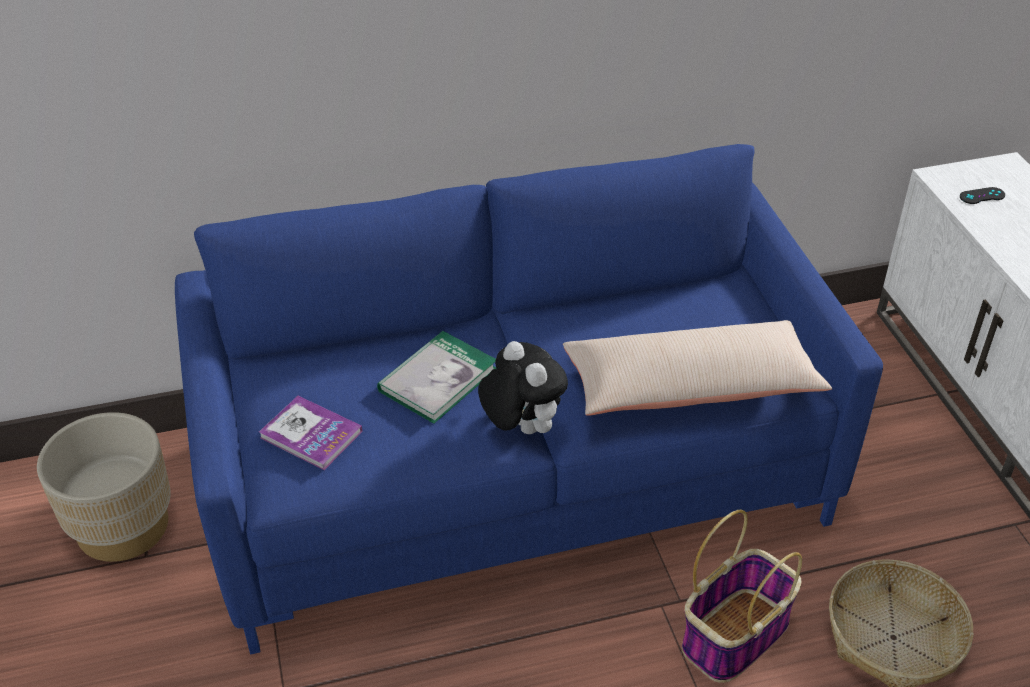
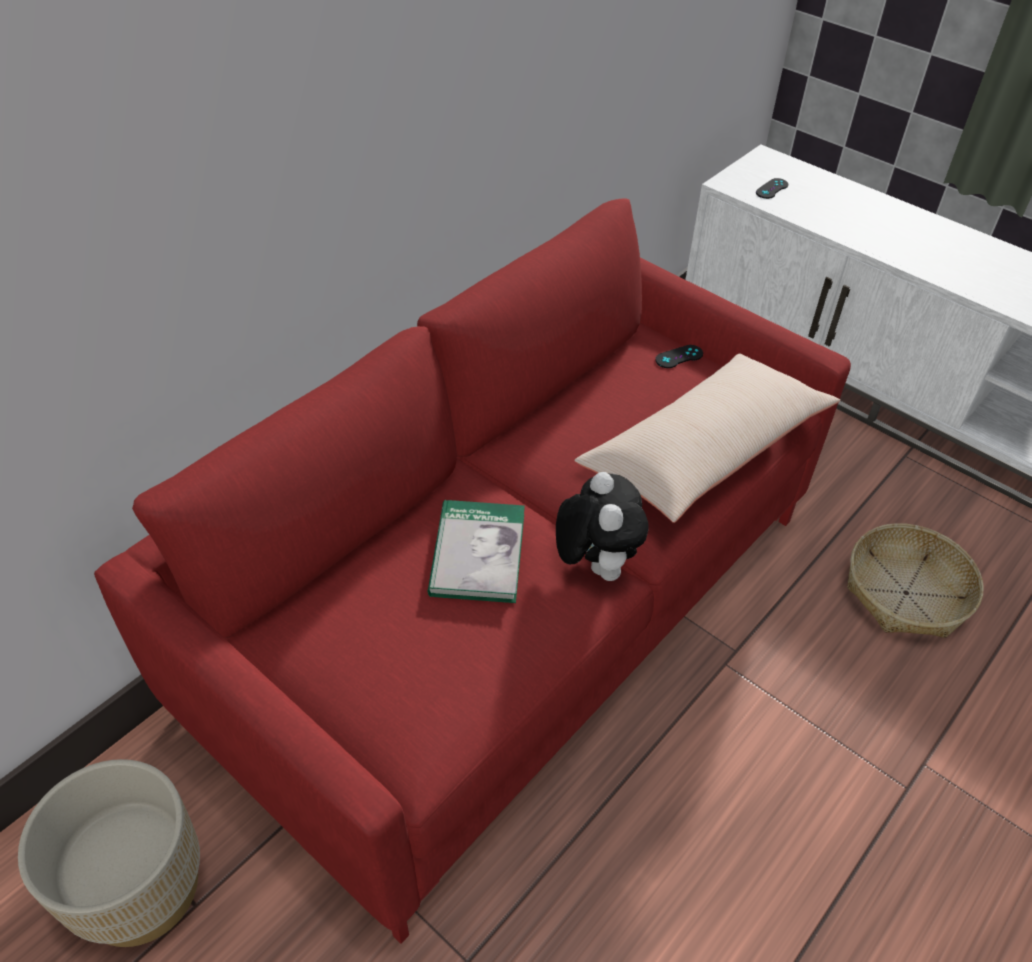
camera: 35 degrees left, 5 degrees up
blue sofa [175,144,883,654] -> red sofa [94,198,851,944]
book [259,396,363,470] -> none
plush toy [478,341,568,434] -> plush toy turned 60 degrees clockwise [556,472,649,581]
basket [682,510,802,683] -> none
none -> black game controller [656,345,703,368]

